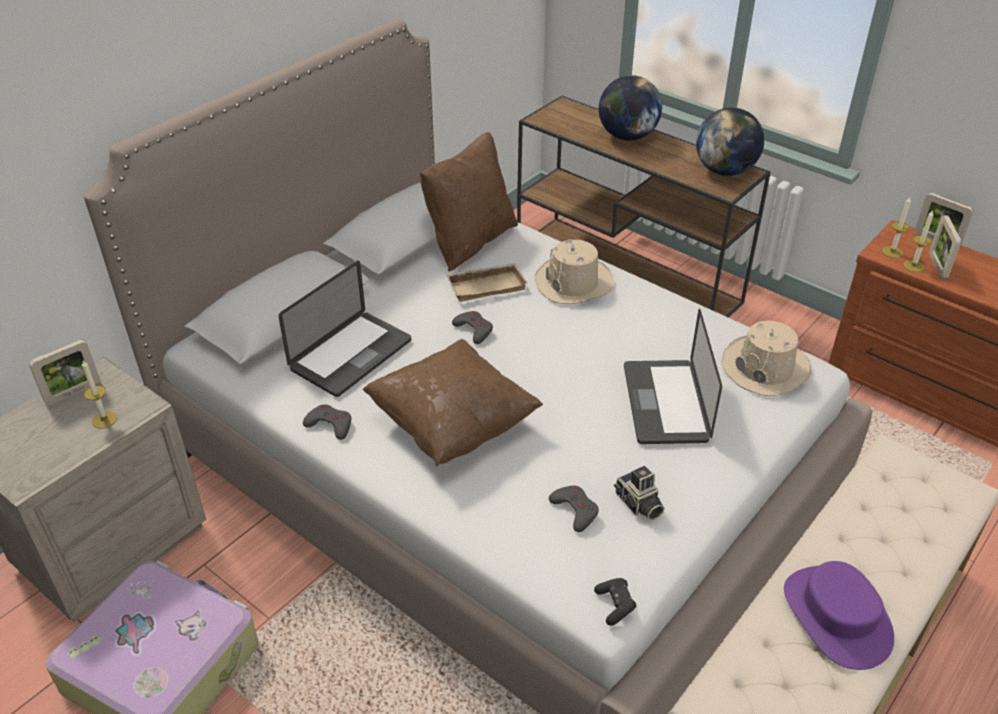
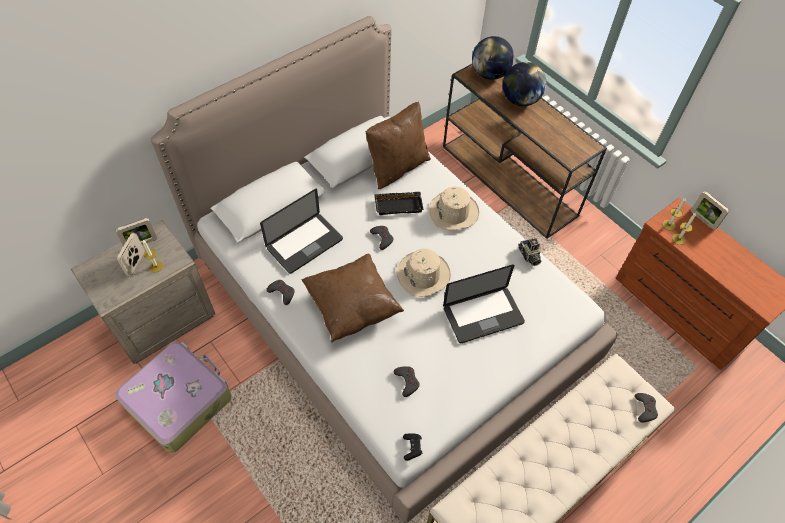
camera: 10 degrees right, 15 degrees up
beige tray [446,263,528,302] -> black tray [374,192,424,215]
camera [614,466,665,521] -> camera moved to [518,238,541,266]
laptop [624,309,722,444] -> laptop turned 120 degrees counterclockwise [443,264,525,343]
globe [696,108,764,176] -> globe moved to [472,36,514,80]
beige hat [721,320,811,396] -> beige hat moved to [396,249,451,297]
purple hat [784,561,894,670] -> none
picture frame [929,215,961,279] -> picture frame moved to [117,233,145,277]
none -> grey game controller [635,393,658,423]

